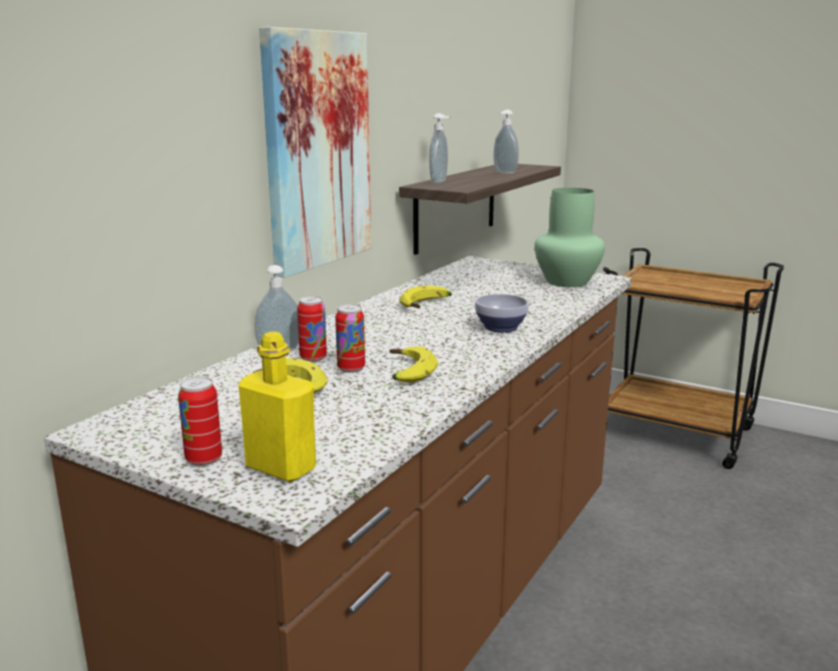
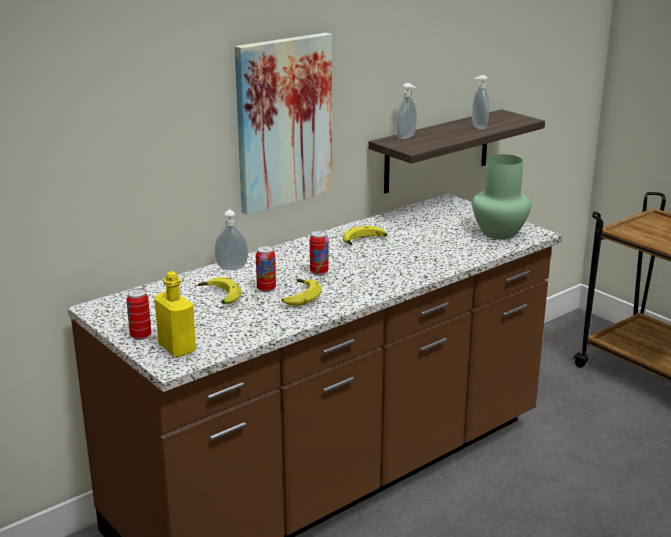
camera: 20 degrees right, 5 degrees up
can [297,296,327,362] -> can moved to [310,230,328,275]
bowl [475,294,529,333] -> none

